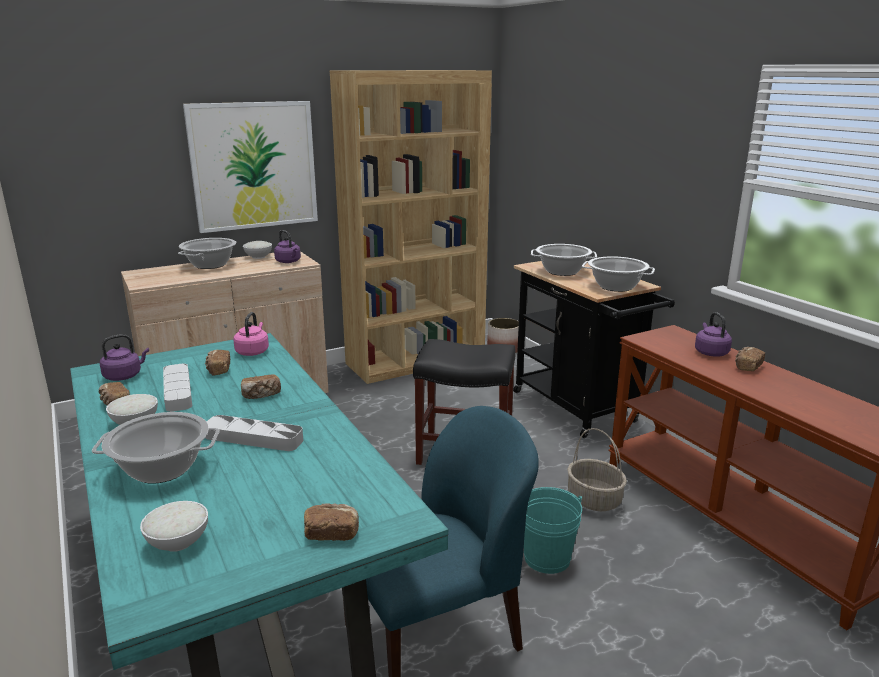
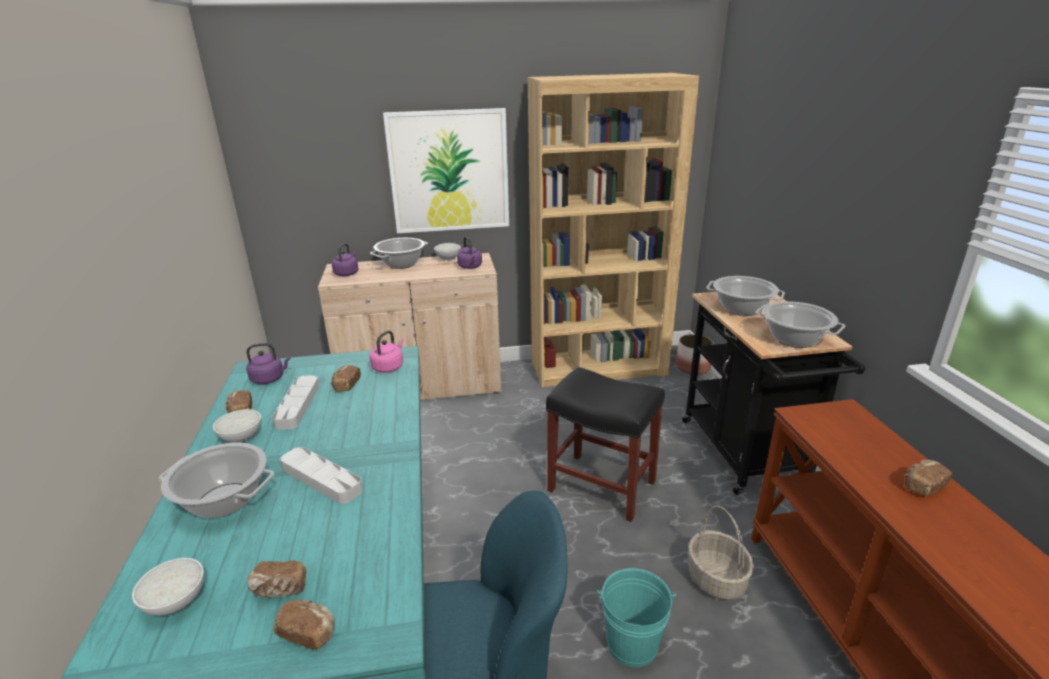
camera: 20 degrees right, 5 degrees up
bread [241,374,281,399] -> bread moved to [247,560,306,598]
purple kettle [695,312,732,357] -> purple kettle moved to [332,243,358,276]

